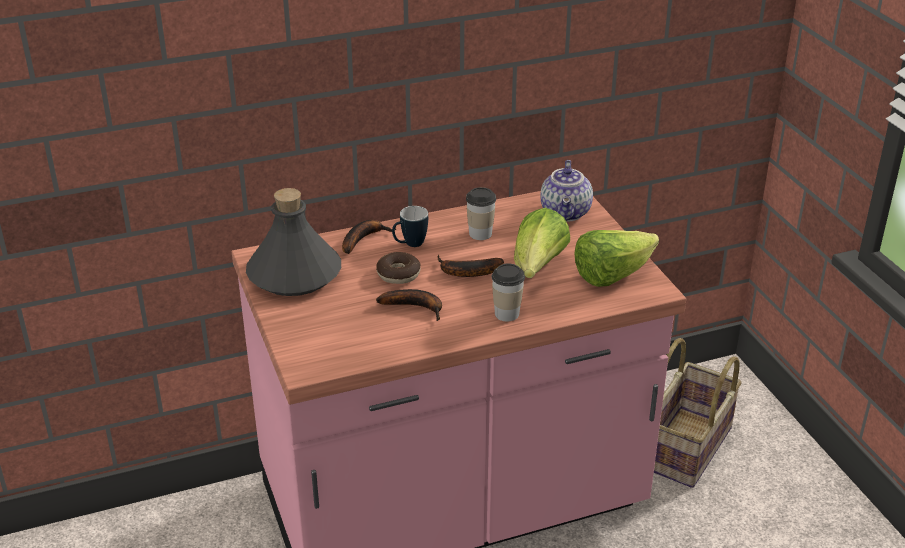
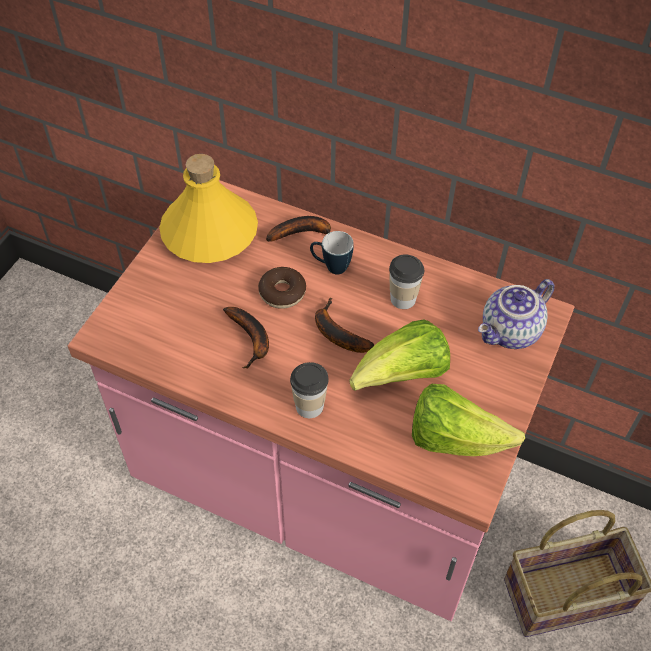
camera: 45 degrees right, 20 degrees up
grey bottle [246,188,341,296] -> yellow bottle [159,154,258,263]

